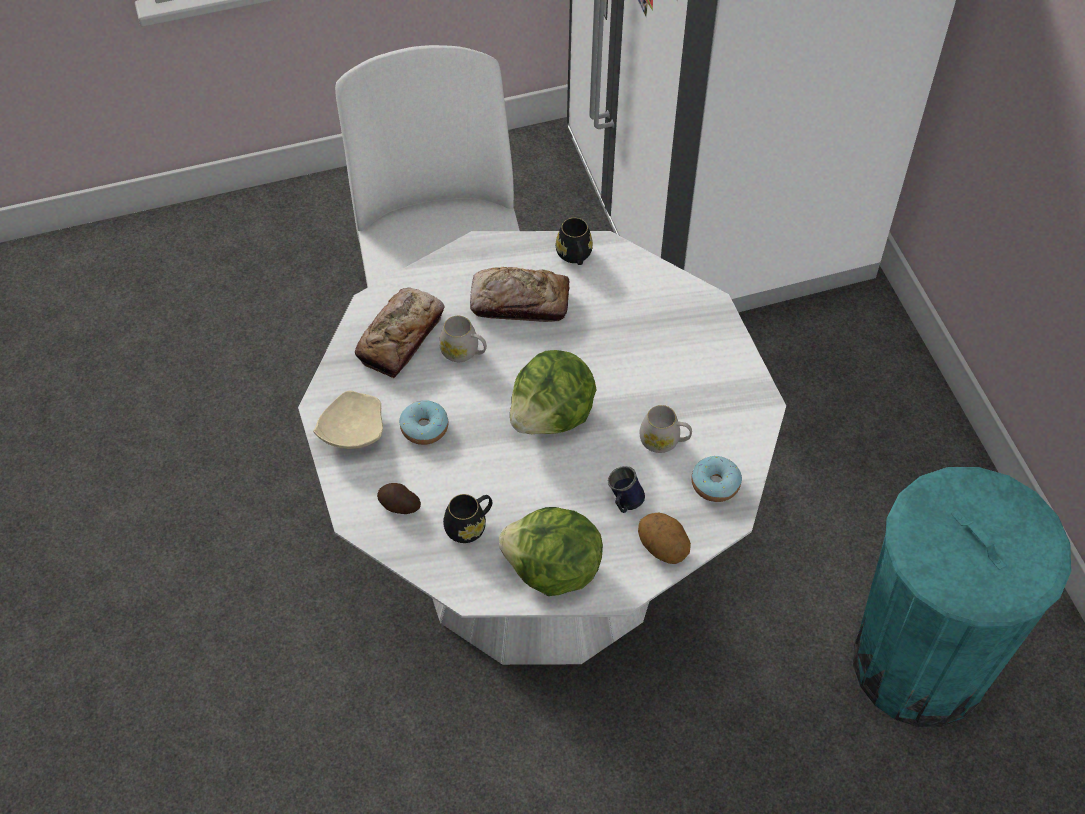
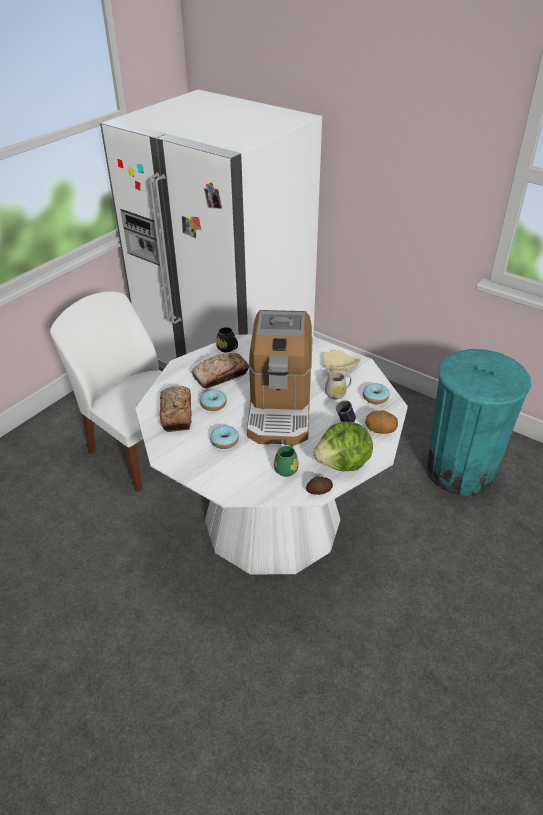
camera: 35 degrees left, 15 degrees down
beige plate [313,390,383,449] -> beige plate moved to [323,350,361,372]
potato [377,483,421,514] -> potato moved to [306,476,333,495]
white mug [439,316,487,362] -> donut [200,390,227,411]
black mug [443,494,492,543] -> green mug [274,443,299,477]
lettuce [510,350,597,434] -> coffee machine [247,310,313,445]

